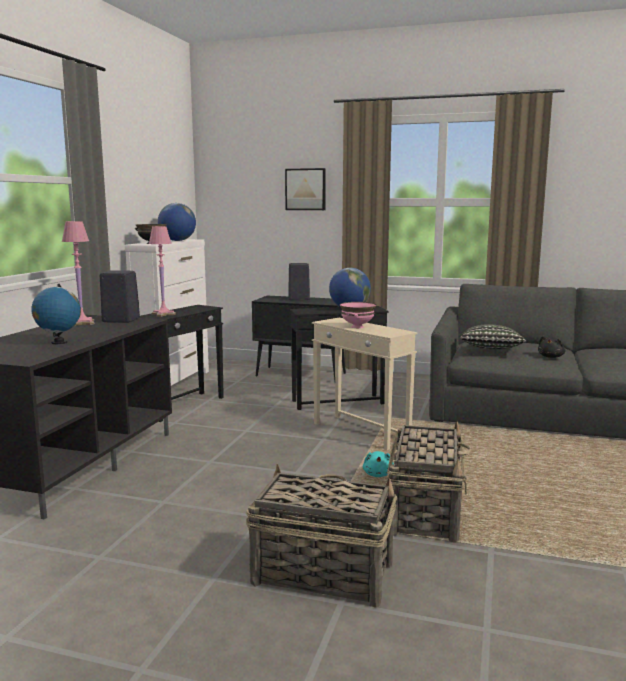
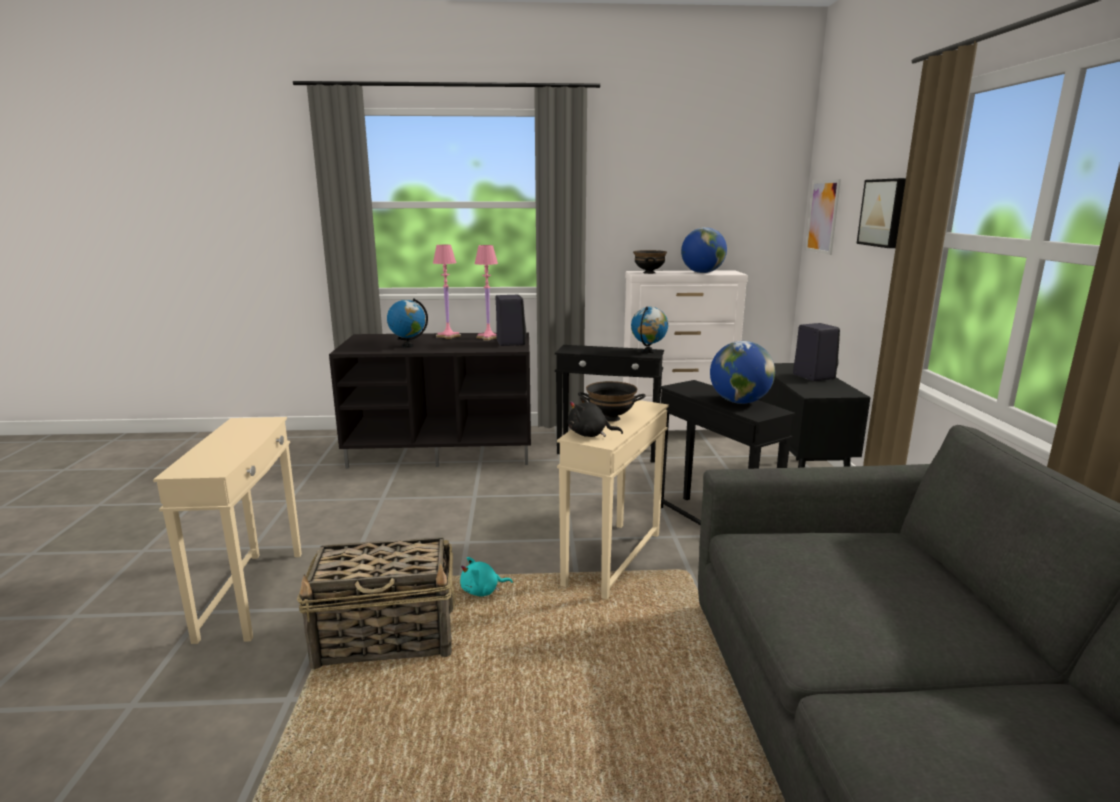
camera: 70 degrees right, 5 degrees up
pink table lamp [149,226,176,317] -> pink table lamp moved to [433,245,461,339]
basket [246,464,397,608] -> beige side table [153,417,302,644]
pink bowl [340,302,376,328] -> black bowl [578,381,646,422]
pillow [460,324,526,350] -> none
black plush toy [538,336,565,358] -> black plush toy moved to [568,396,623,437]
none -> globe [631,307,668,353]
none -> picture [805,179,841,255]

